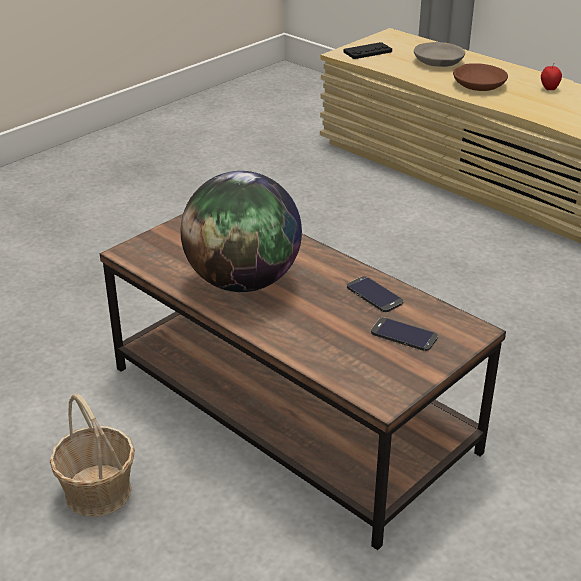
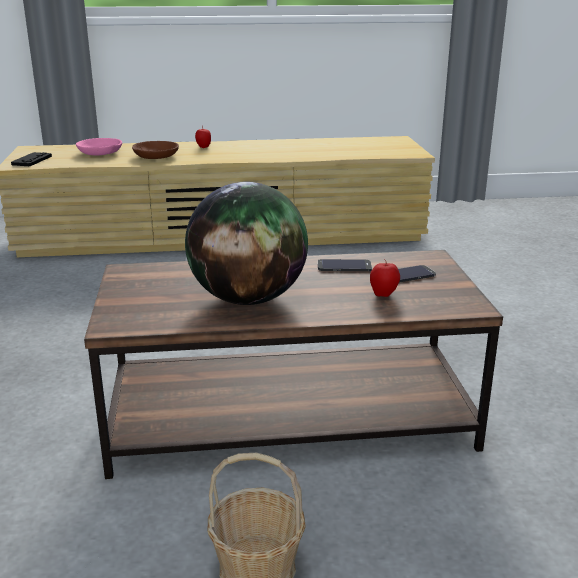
camera: 50 degrees left, 10 degrees down
grey bowl [414,42,465,67] -> pink bowl [76,138,122,155]
none -> apple [370,259,400,297]

